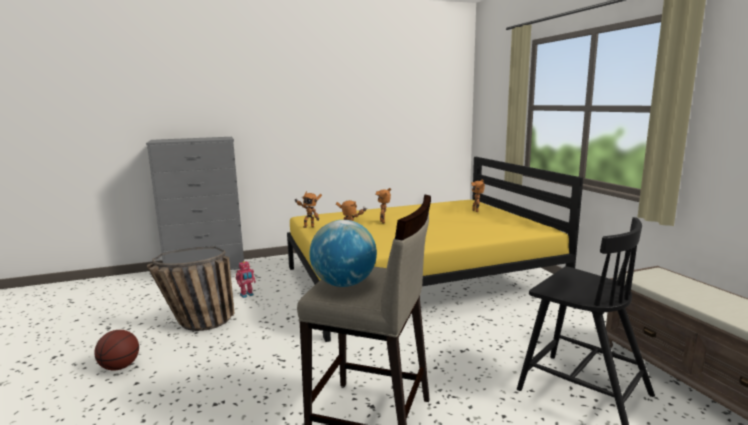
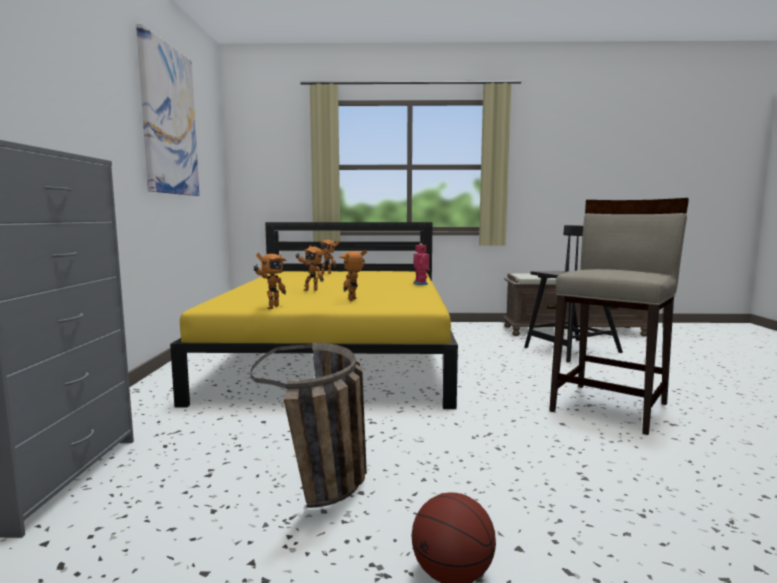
camera: 70 degrees left, 5 degrees down
toy robot [236,261,256,298] -> toy robot moved to [413,243,431,285]
globe [310,220,377,287] -> none
none -> picture [136,24,199,196]

